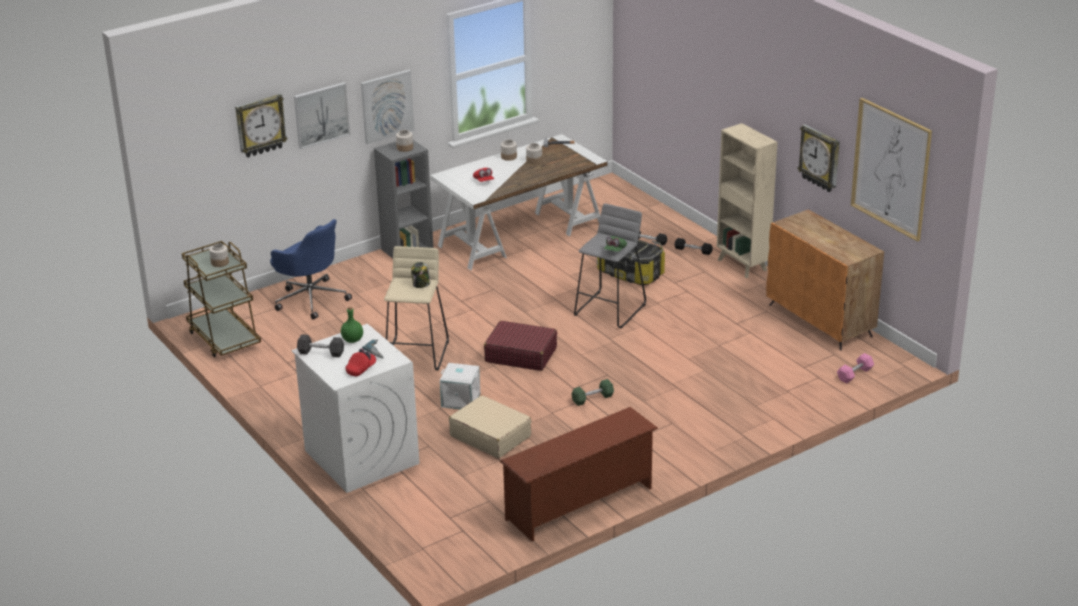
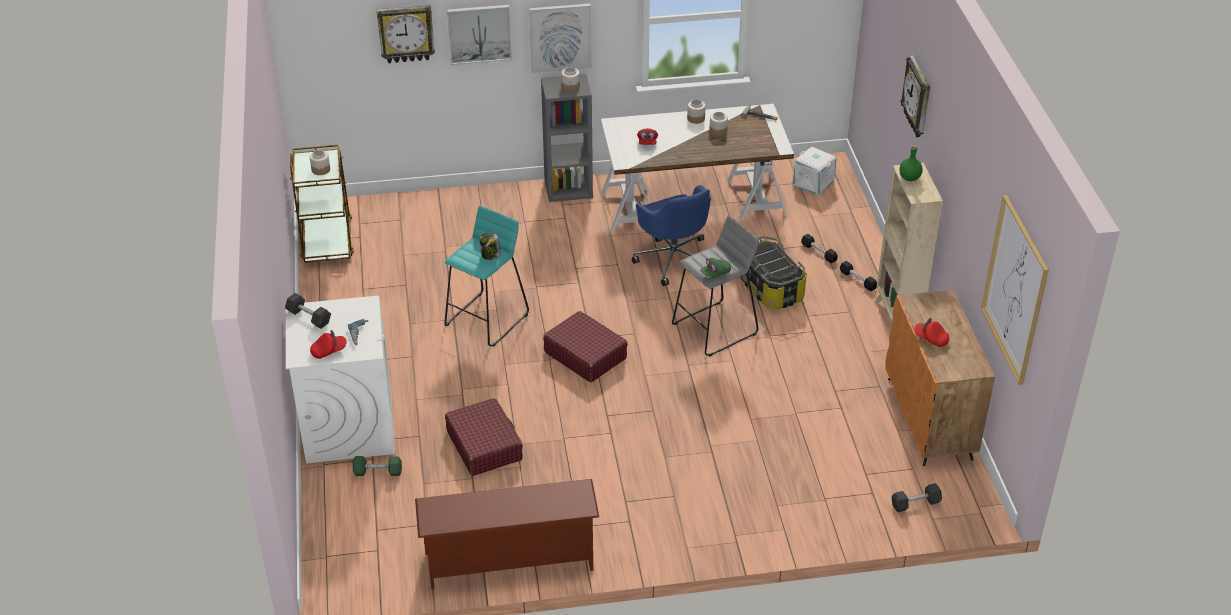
camera: 25 degrees right, 10 degrees up
blue office chair [270,219,352,320] -> blue office chair moved to [632,185,711,286]
green bottle [341,306,363,343] -> green bottle moved to [899,145,922,181]
beige stool [384,246,449,370] -> turquoise stool [444,206,529,347]
white storage box [440,363,480,409] -> white storage box moved to [793,147,837,196]
beige suitcase [449,395,532,458] -> red suitcase [445,398,523,476]
green dumbbell [571,379,614,406] -> green dumbbell moved to [353,456,402,476]
wall clock [797,124,840,192] -> wall clock moved to [900,56,930,137]
pink dumbbell [837,353,874,383] -> grey dumbbell [892,483,942,512]
none -> red cap [914,318,949,347]

